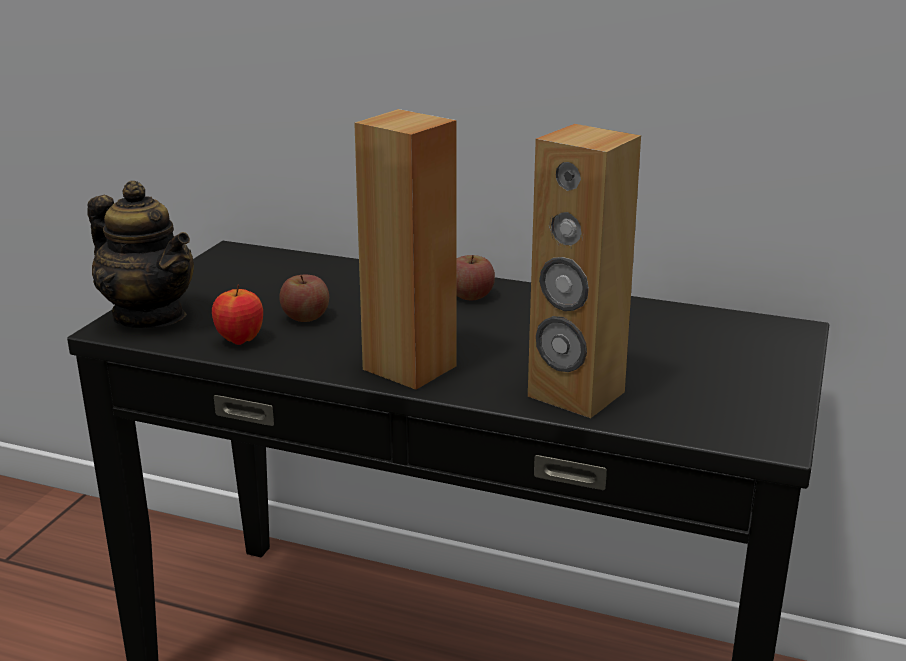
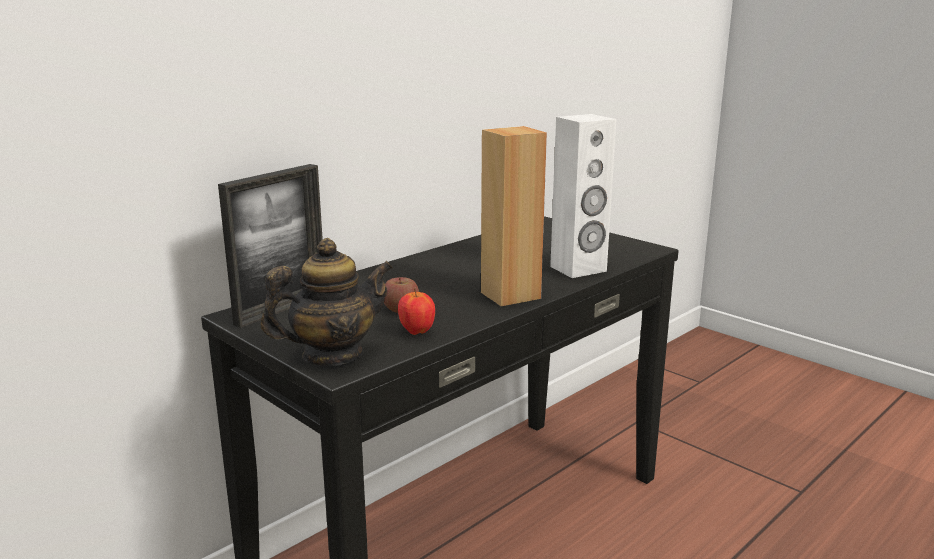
camera: 65 degrees left, 5 degrees down
apple [457,255,495,300] -> none
brown speaker [528,124,641,418] -> white speaker [550,114,616,278]
none -> picture frame [218,164,323,328]

